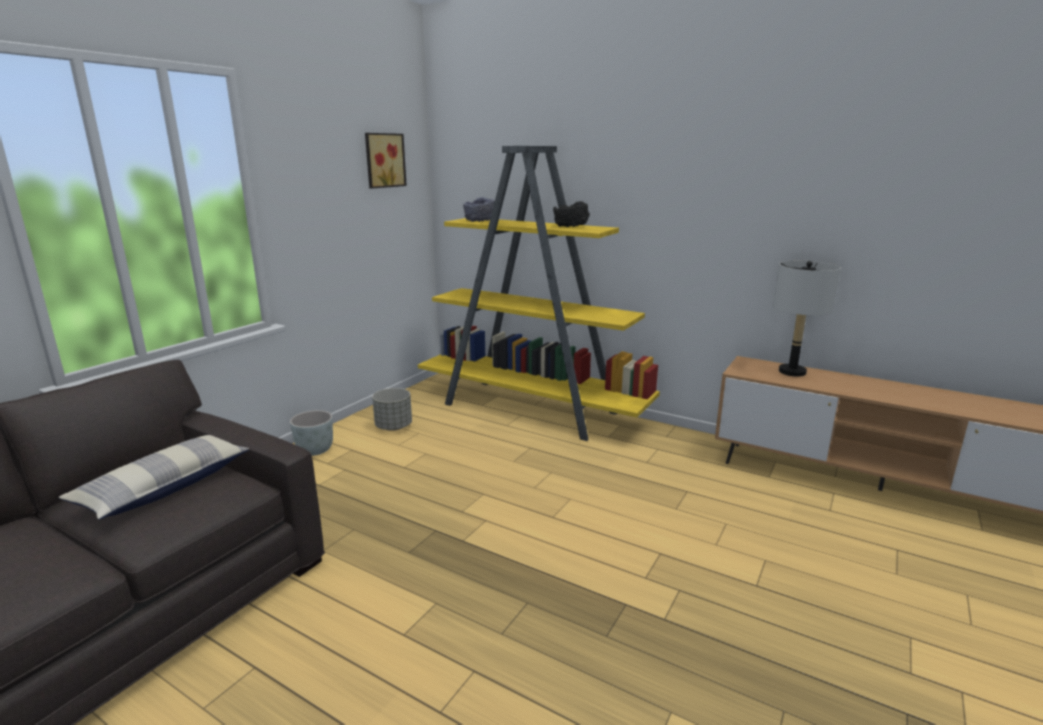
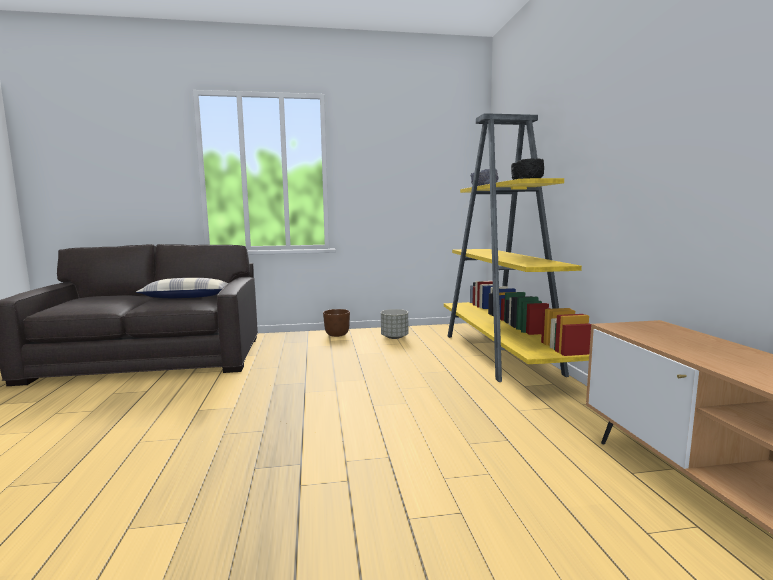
camera: 50 degrees right, 10 degrees down
grey planter [290,410,333,456] -> brown planter [323,309,350,337]
picture [365,133,407,189] -> none
grey table lamp [773,261,841,377] -> none

